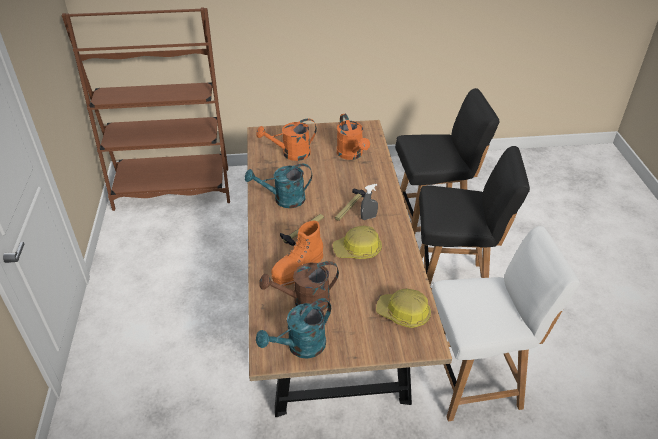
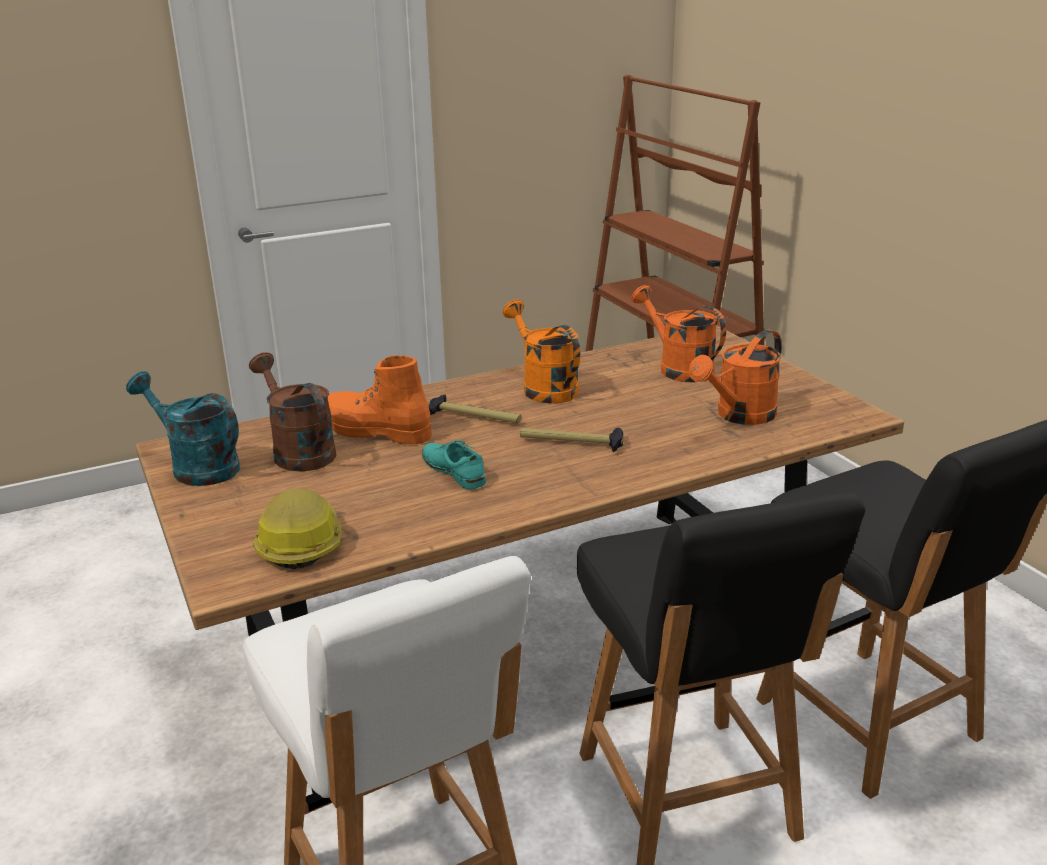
camera: 70 degrees right, 15 degrees down
turquoise watering can [245,164,312,208] -> orange watering can [503,300,580,404]
hard hat [333,226,382,259] -> turquoise shoe [422,440,486,490]
grey spray bottle [361,184,378,220] -> none

